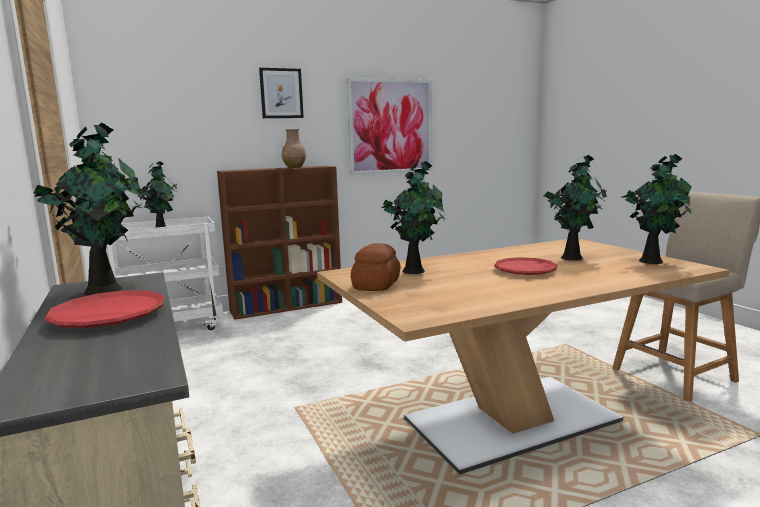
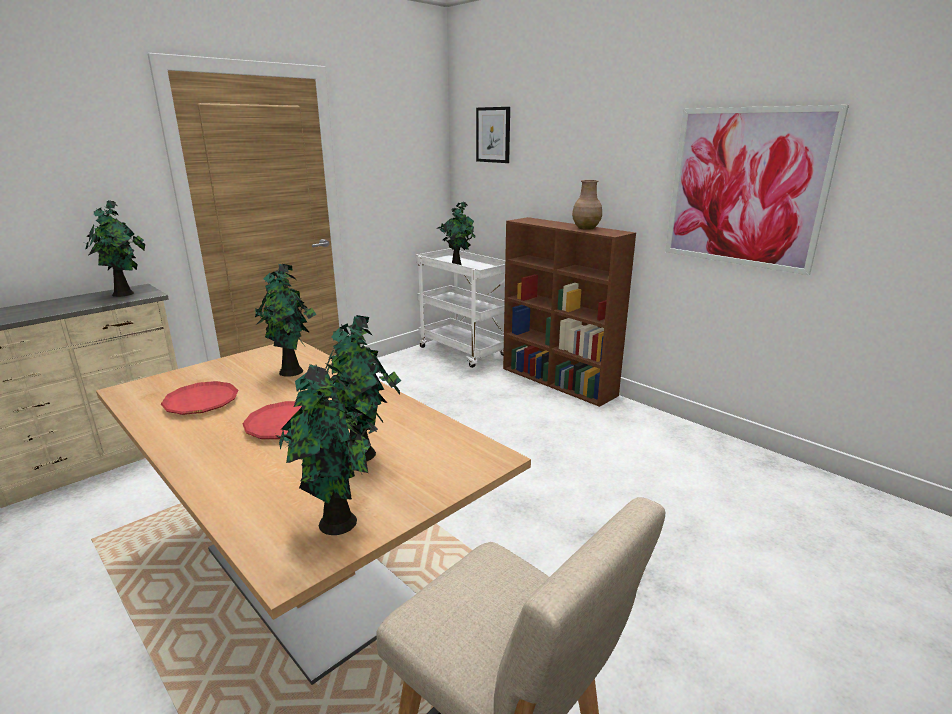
camera: 70 degrees right, 10 degrees up
red plate [44,290,164,328] -> red plate moved to [161,381,238,415]
picture [259,68,304,118] -> picture moved to [476,107,510,163]
bread [351,243,400,291] -> none

